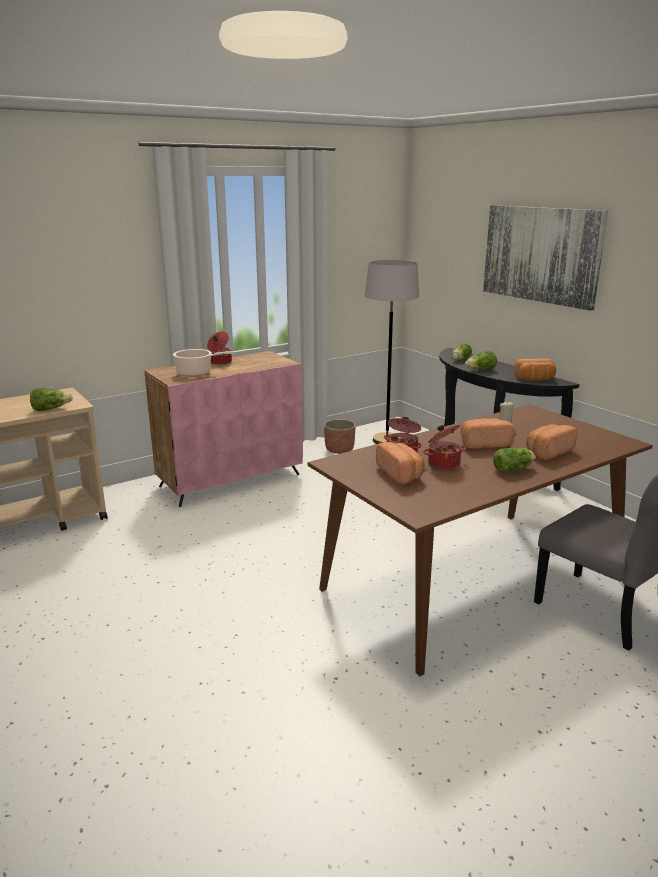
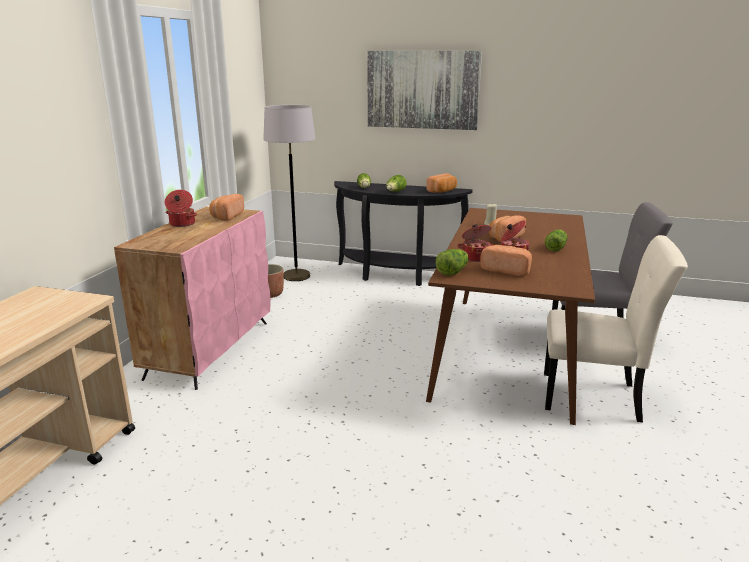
camera: 40 degrees left, 0 degrees up
lettuce [30,388,73,411] -> lettuce moved to [436,249,468,276]
cooking pot [173,349,235,377] -> none
bread [526,424,577,460] -> bread moved to [209,194,244,221]
none -> beige chair [544,235,688,423]

